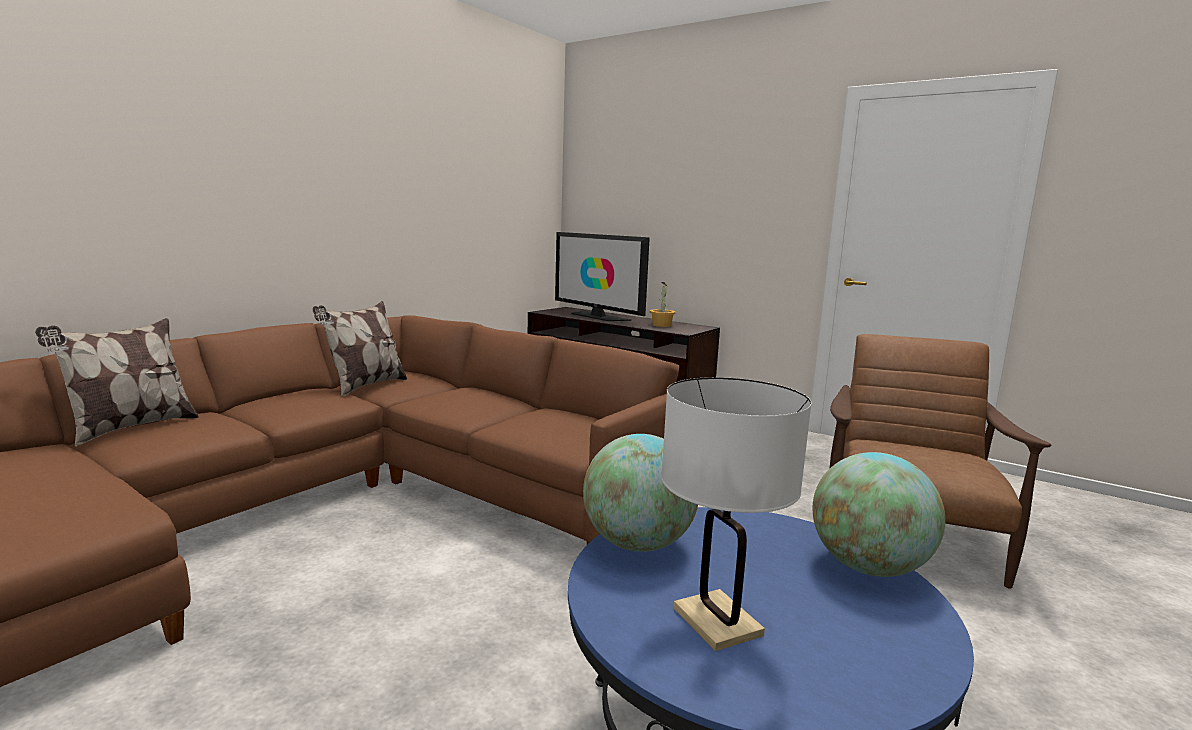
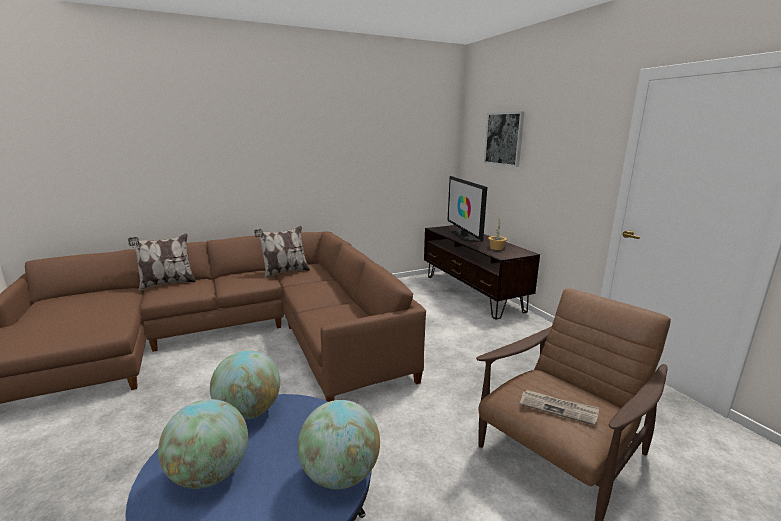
camera: 30 degrees right, 5 degrees up
white table lamp [661,377,812,651] -> globe [158,399,248,489]
none -> picture [484,111,525,167]
none -> newspaper [519,390,599,426]

